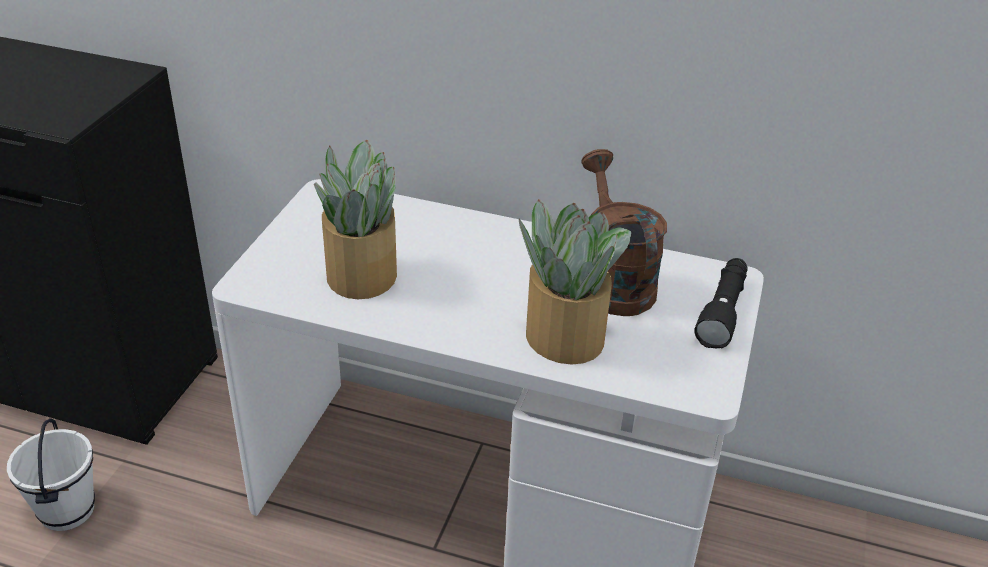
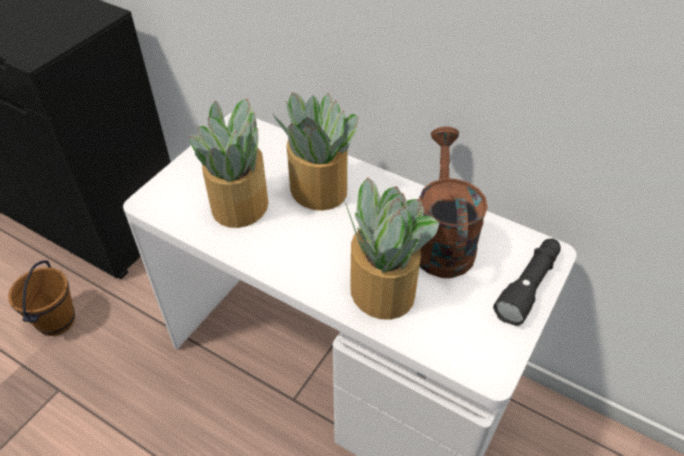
camera: 15 degrees right, 10 degrees up
white bucket [7,418,95,531] -> brown bucket [8,261,75,336]
none -> potted plant [273,92,359,211]

